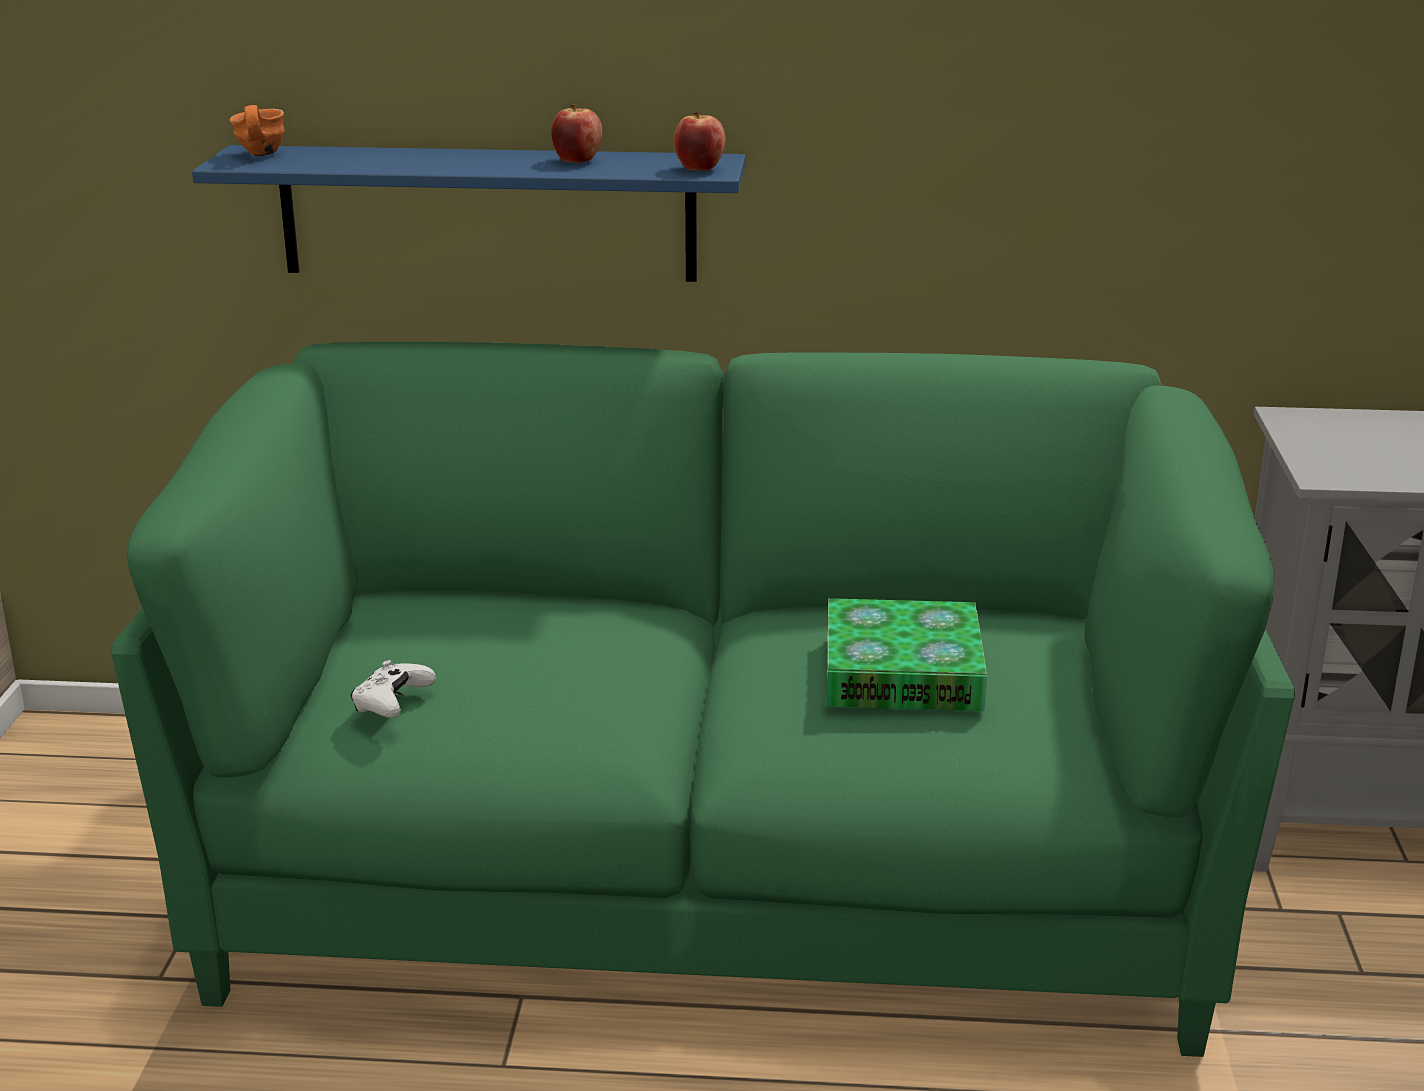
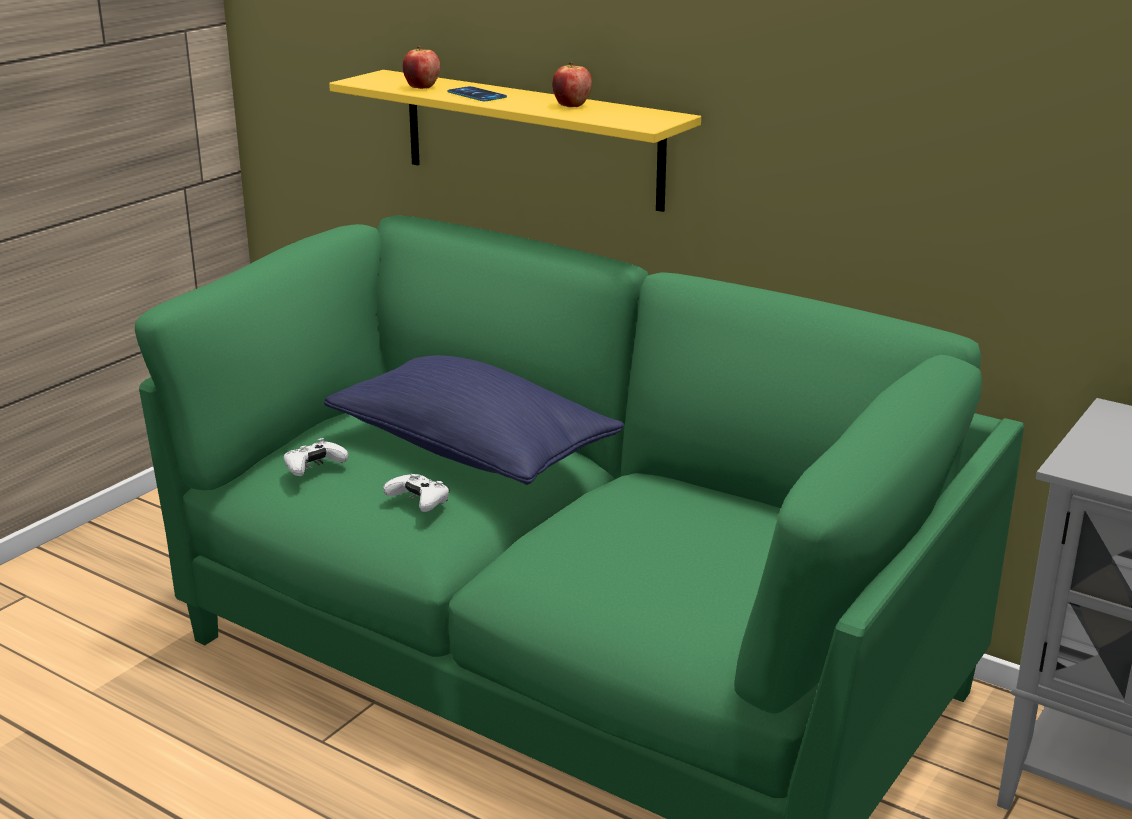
camera: 30 degrees right, 0 degrees up
blue shelf [192,145,746,282] -> yellow shelf [329,70,701,212]
orange mug [229,105,285,156] -> none
apple [674,112,726,171] -> apple moved to [402,46,440,89]
book [827,598,987,711] -> none
none -> blue pillow [324,355,624,485]
none -> white game controller [383,474,449,512]
none -> phone [447,86,507,101]

